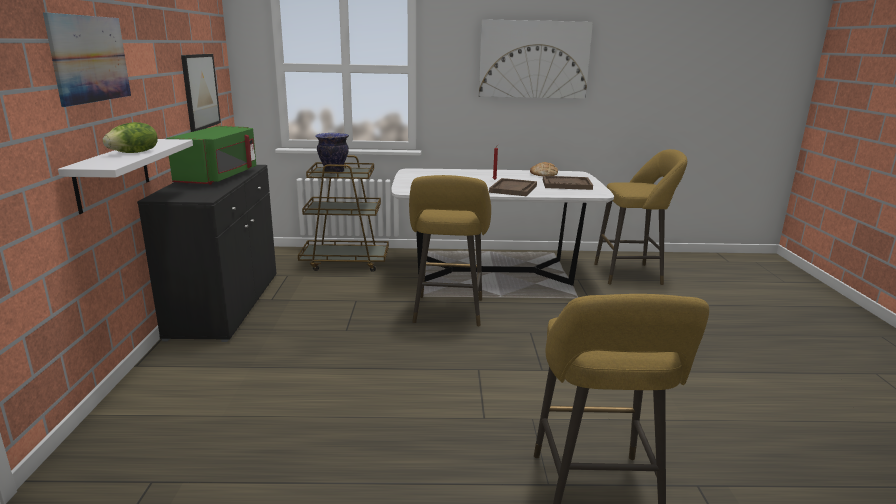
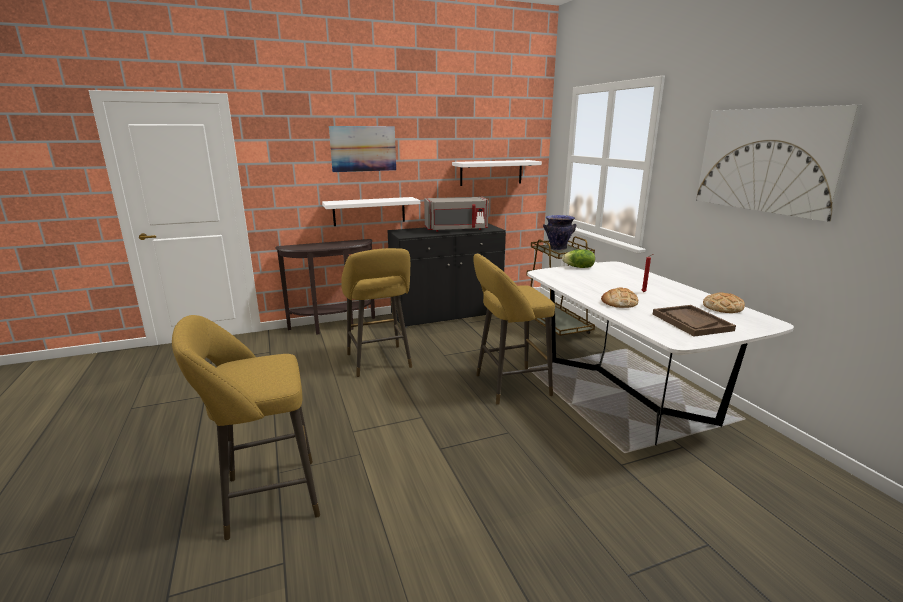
camera: 70 degrees right, 0 degrees up
lettuce [103,122,158,153] -> lettuce moved to [562,249,595,268]
green microwave [166,126,256,185] -> grey microwave [424,197,489,232]
picture [181,54,221,132] -> white shelf [452,160,542,186]
brown tray [489,178,537,196] -> bread [601,287,638,308]
yellow stool [594,149,687,285] -> yellow stool moved to [341,248,412,377]
none -> brown console table [275,239,375,335]

